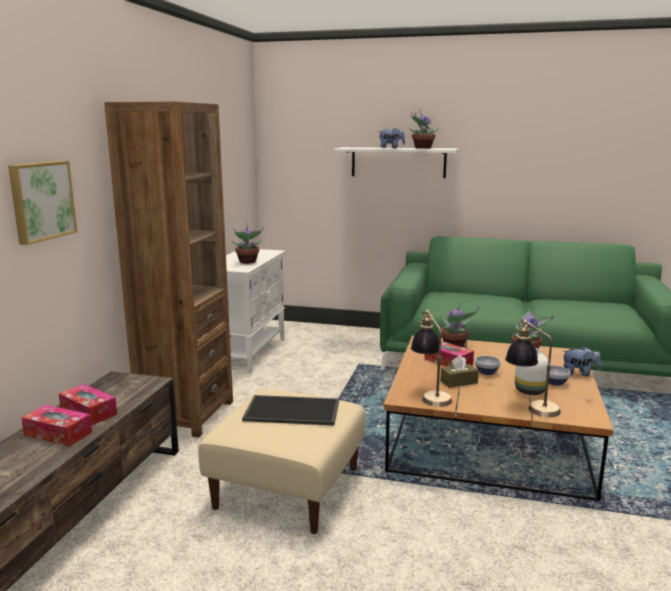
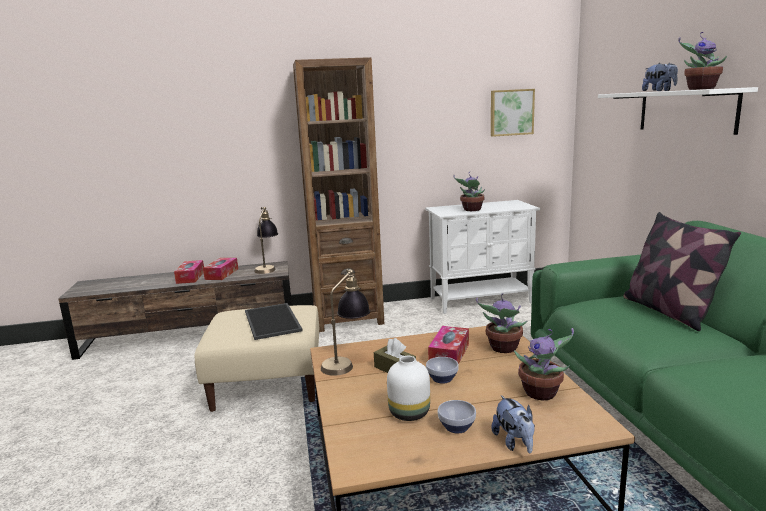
camera: 65 degrees right, 0 degrees up
picture [8,161,77,245] -> picture moved to [491,89,535,137]
table lamp [505,320,561,417] -> table lamp moved to [254,207,278,274]
none -> pillow [623,212,741,331]

